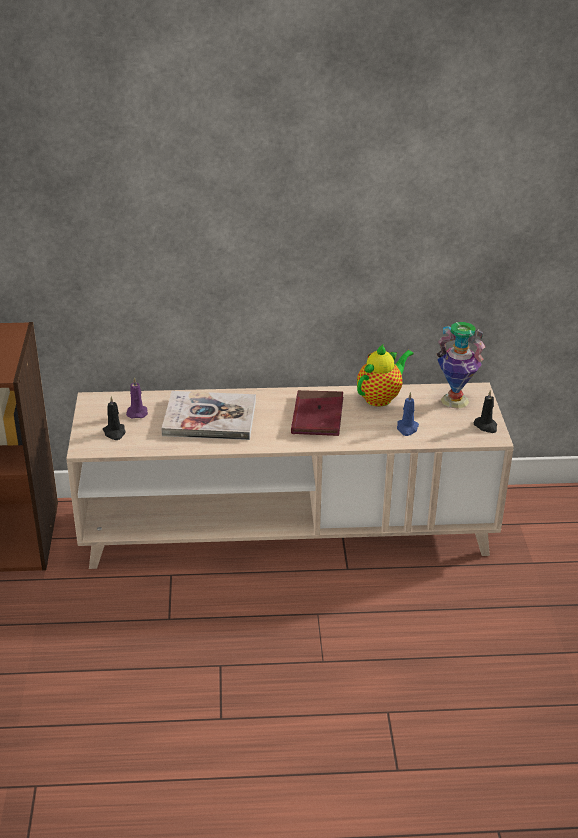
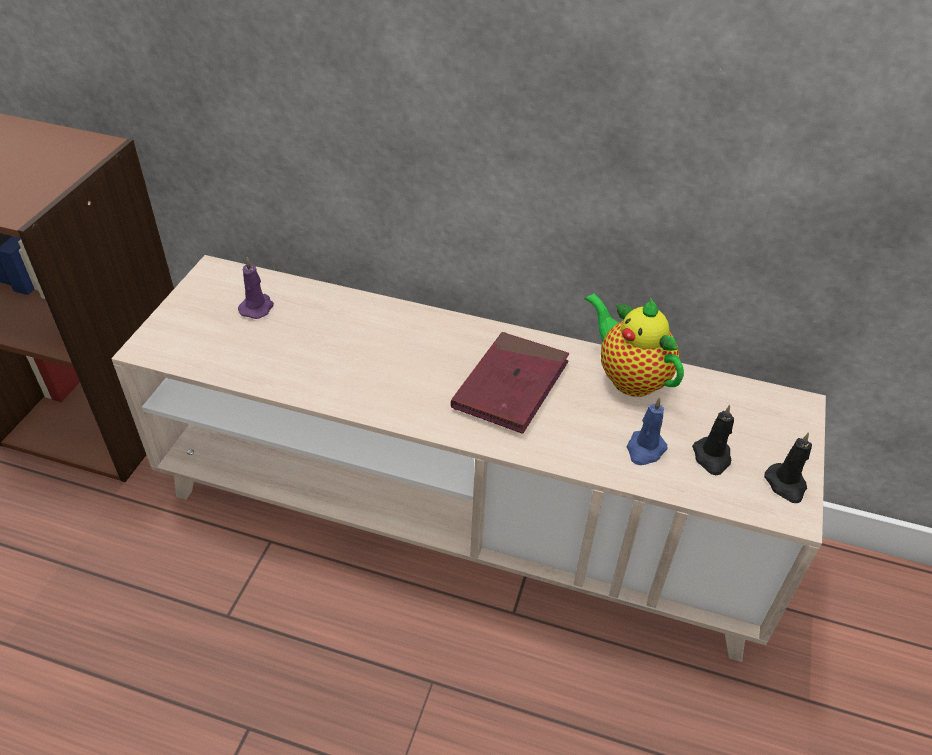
camera: 20 degrees right, 10 degrees up
black candle [103,396,125,440] -> black candle moved to [692,405,734,475]
book [161,391,256,440] -> none
teapot [357,344,414,406] -> teapot turned 105 degrees counterclockwise [585,293,684,397]
vase [437,322,485,409] -> none

